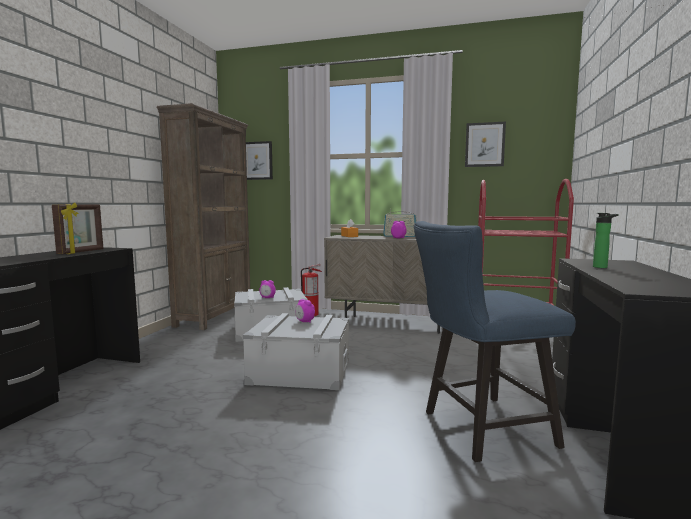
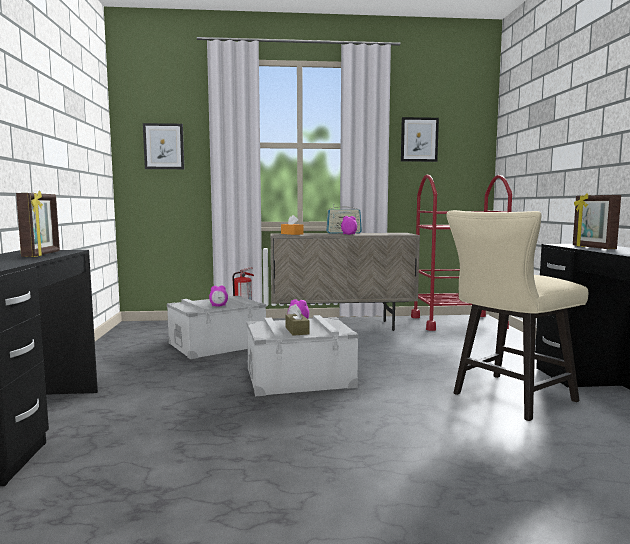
camera: 20 degrees left, 0 degrees up
brown bookcase [157,103,250,330] -> none
blue chair [414,221,576,462] -> beige chair [446,210,588,421]
bottle [593,213,618,268] -> picture frame [573,193,621,249]
none -> brown tissue box [285,304,310,336]

